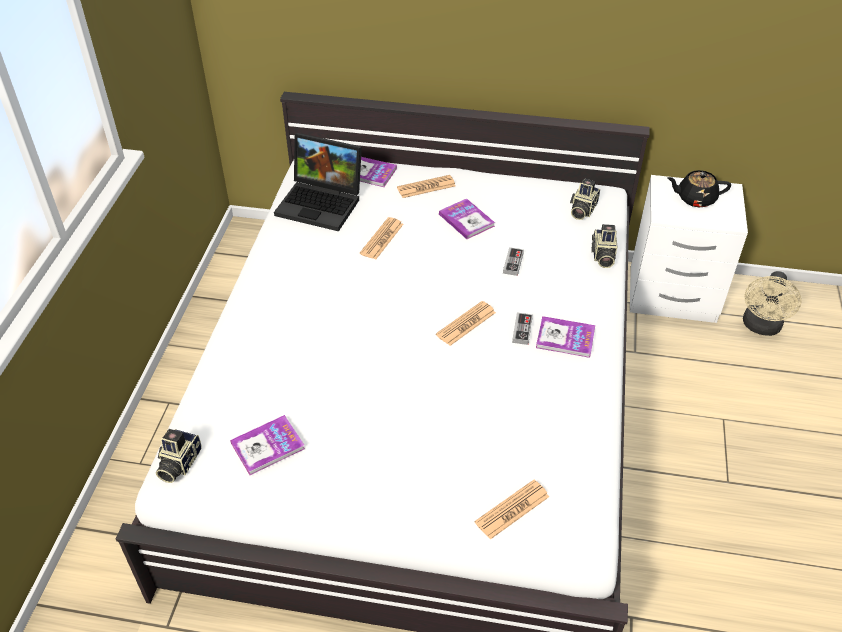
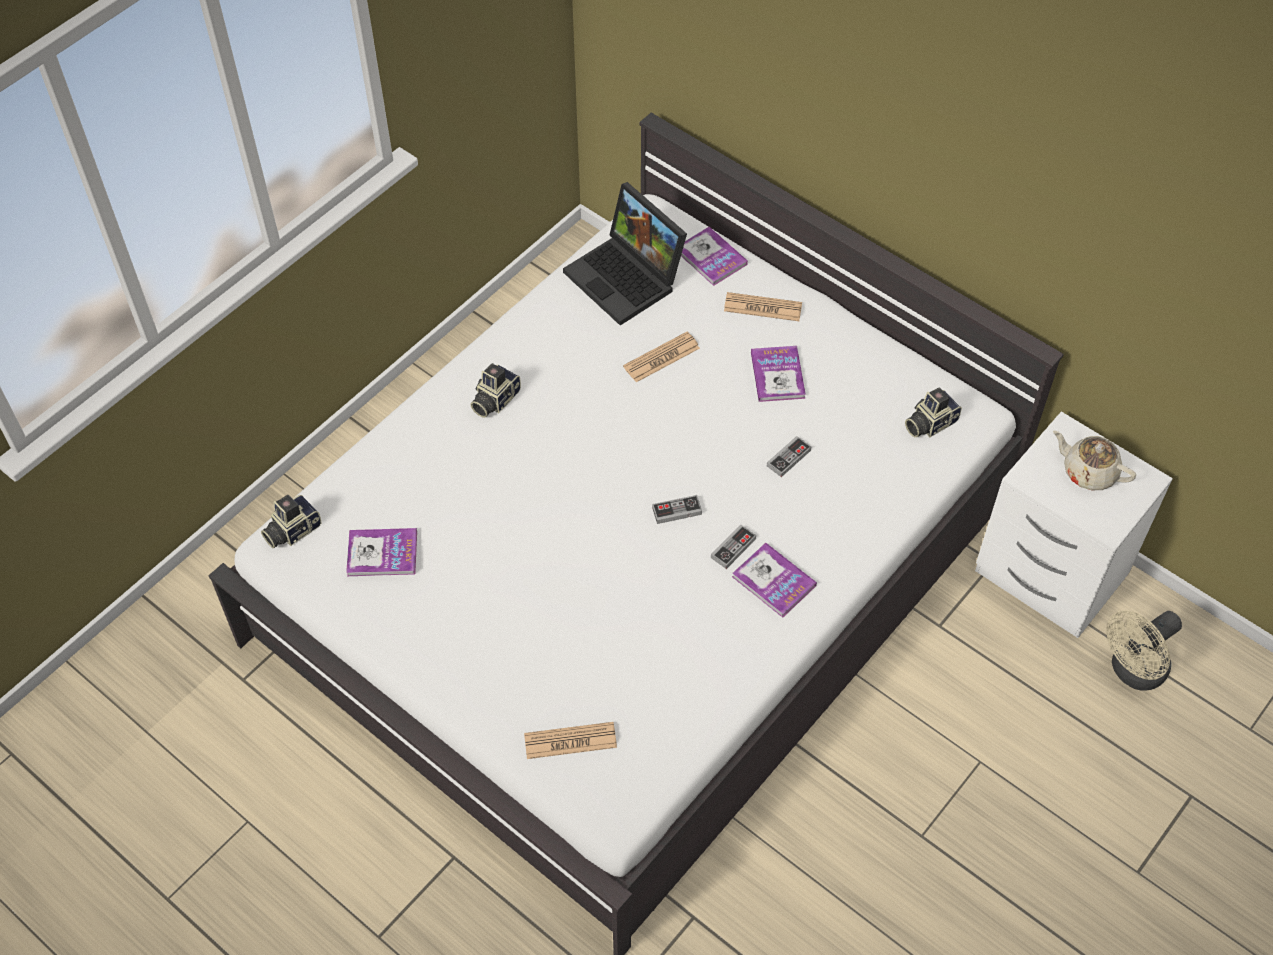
camera: 30 degrees right, 10 degrees up
newspaper [436,301,496,346] -> game controller [652,495,702,524]
camera [591,224,617,268] -> camera moved to [471,363,521,418]
black teapot [667,170,731,207] -> beige teapot [1053,430,1136,490]

